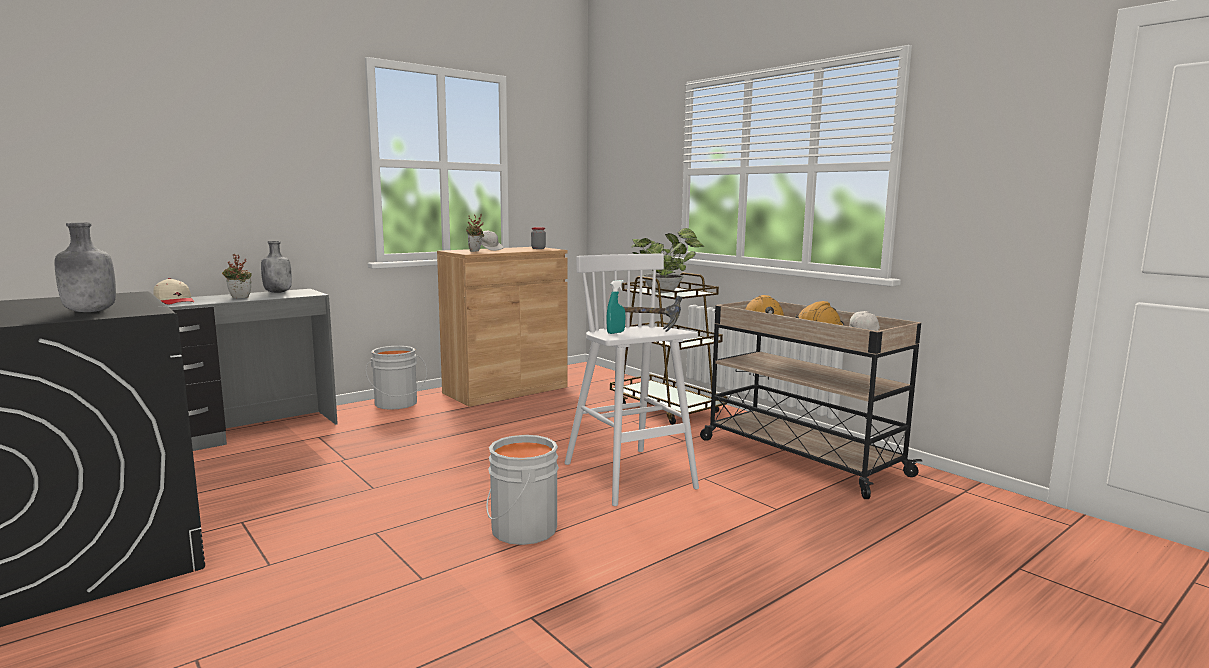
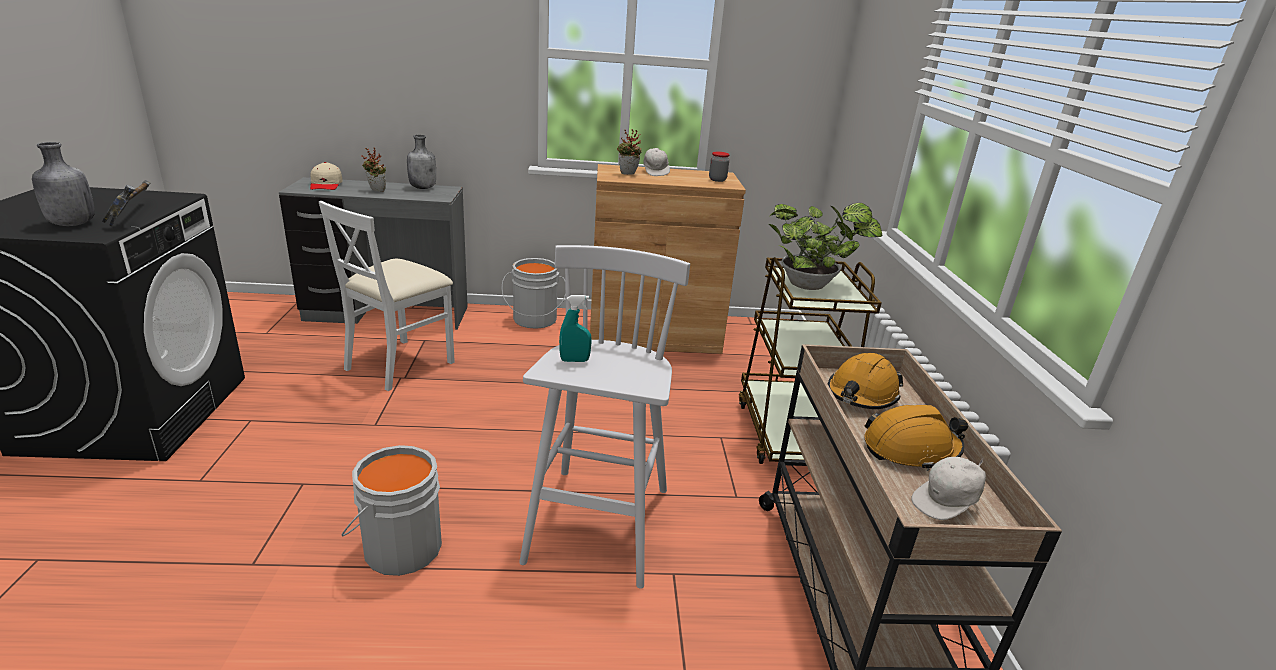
camera: 35 degrees right, 15 degrees up
hammer [623,296,682,332] -> hammer moved to [102,180,150,227]
none -> white chair [319,201,455,391]

